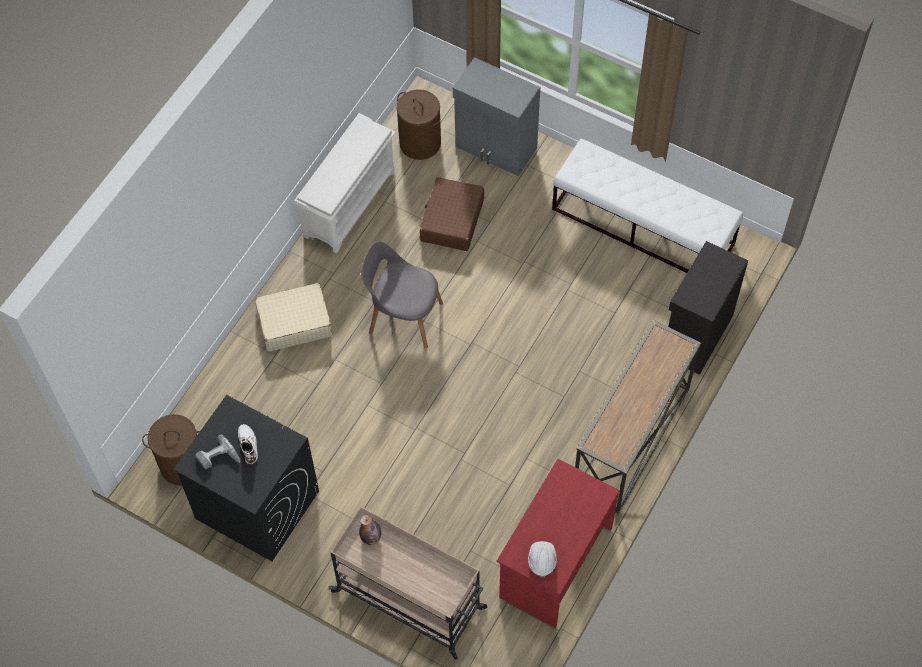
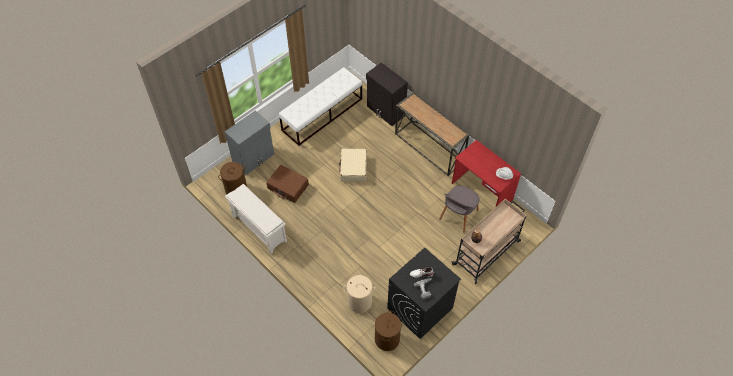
camera: 75 degrees left, 5 degrees down
beige suitcase [255,283,332,351] -> beige suitcase moved to [339,149,367,182]
grey chair [361,241,443,348] -> grey chair moved to [439,186,479,232]
none -> beige laundry basket [344,275,375,313]

